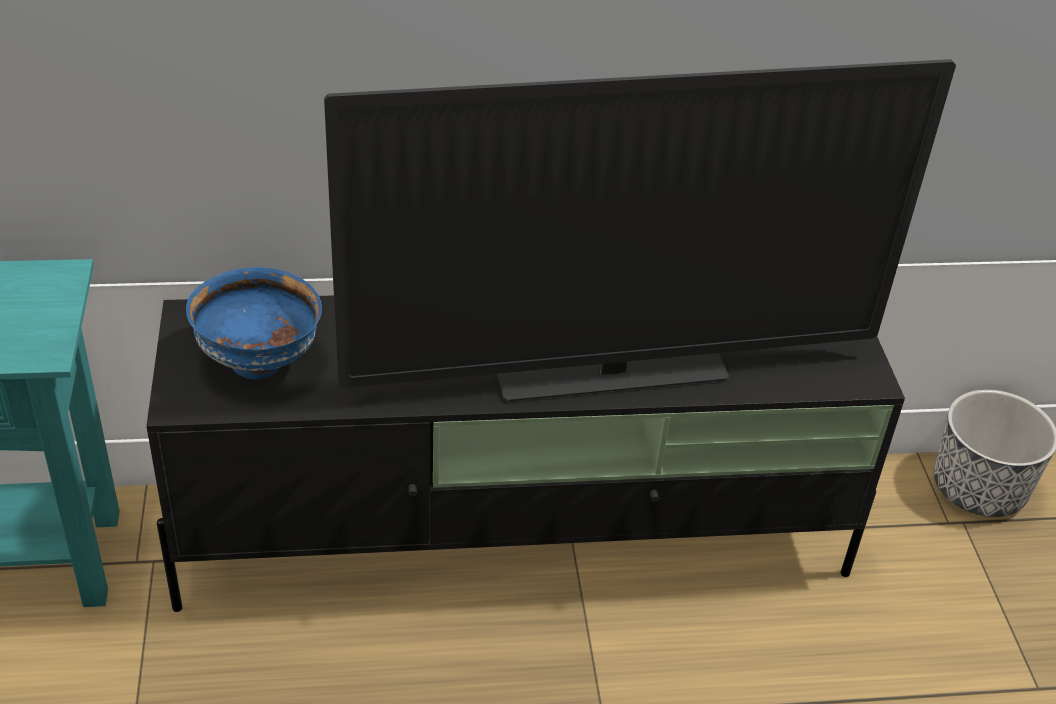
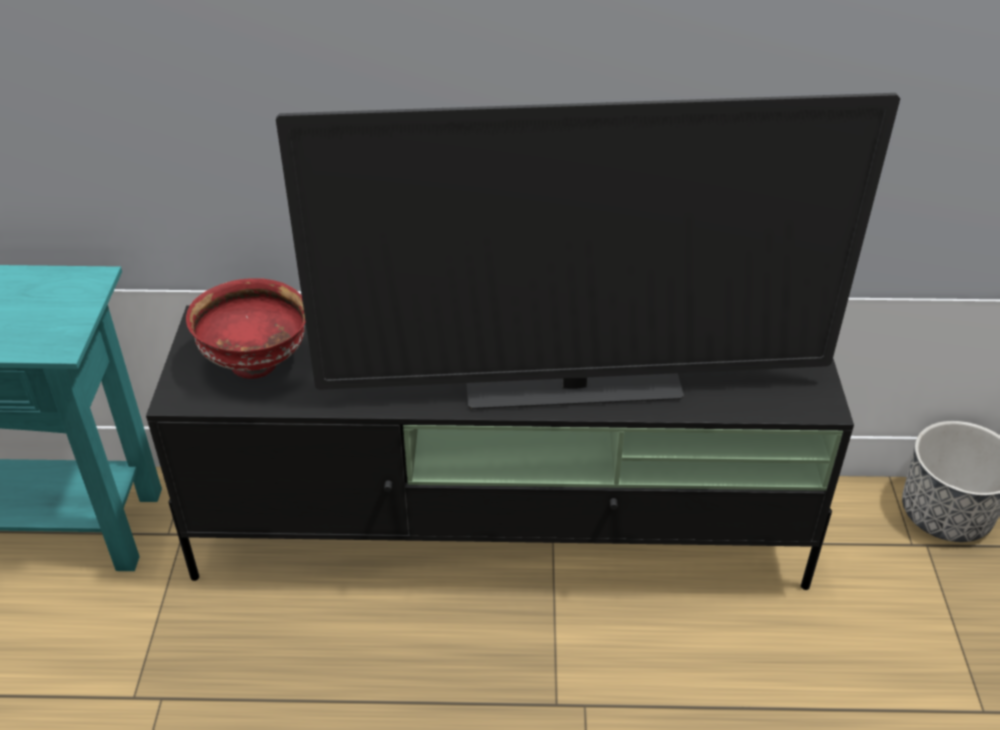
camera: 10 degrees right, 0 degrees up
blue bowl [186,267,322,380] -> red bowl [186,278,306,379]

